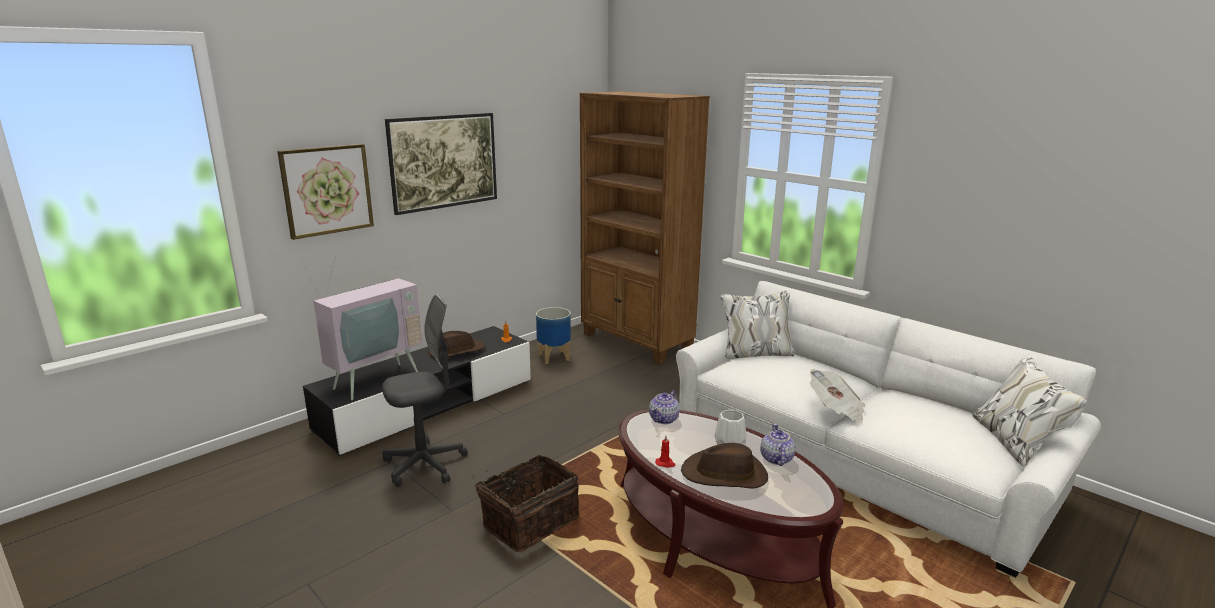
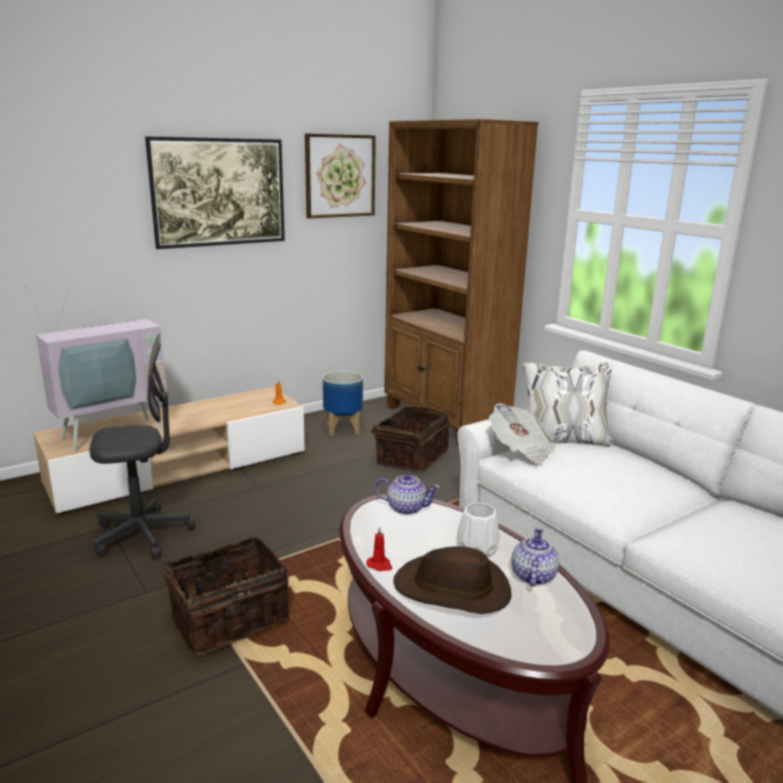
camera: 10 degrees right, 0 degrees up
picture [277,144,374,240] -> picture moved to [305,134,376,218]
black tv stand [303,326,531,456] -> beige tv stand [33,387,305,515]
brown hat [428,331,485,358] -> none
teapot [649,391,680,424] -> teapot turned 120 degrees counterclockwise [375,473,440,515]
newspaper [810,369,865,423] -> newspaper moved to [489,403,555,464]
none -> basket [363,407,449,472]

